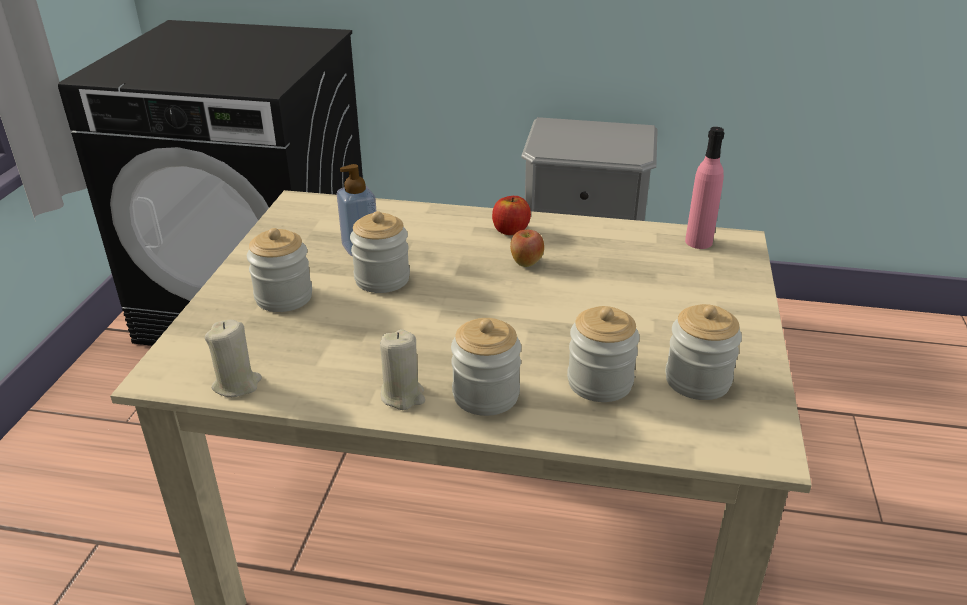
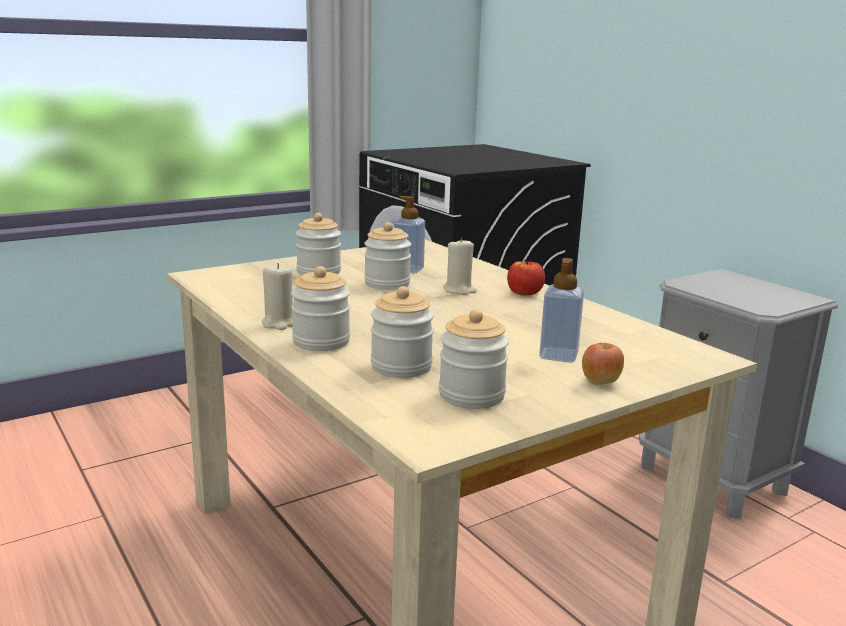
camera: 45 degrees right, 15 degrees down
beige candle [205,320,262,397] -> beige candle moved to [443,238,477,295]
apple [510,230,544,267] -> apple moved to [582,343,624,385]
pink bottle [685,127,724,249] -> none
none -> soap dispenser [539,258,584,363]

